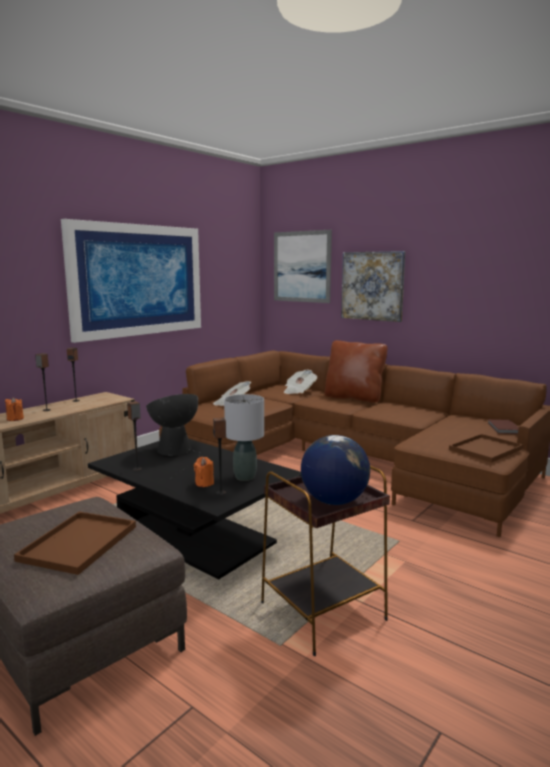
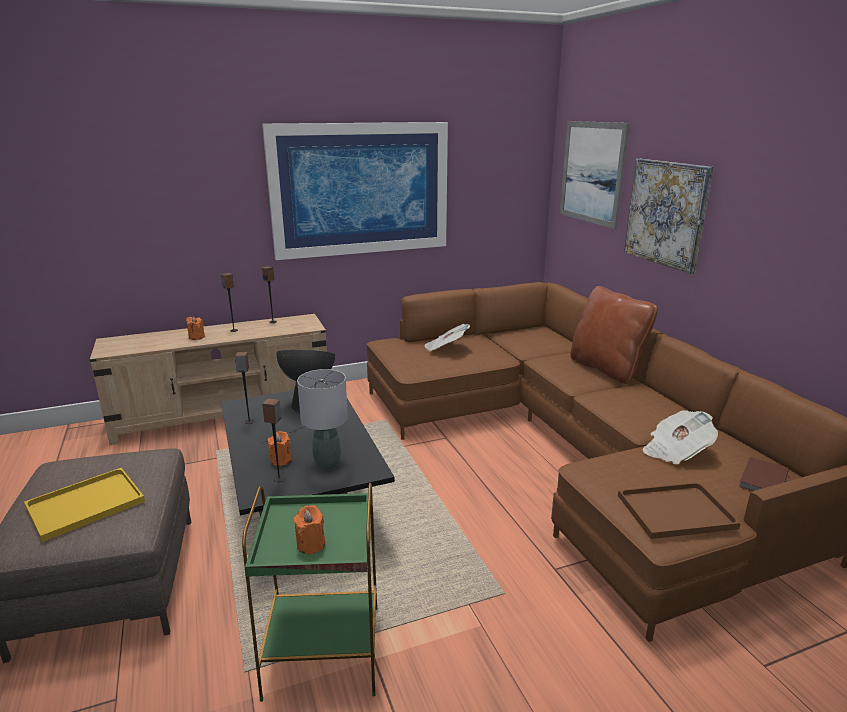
camera: 30 degrees right, 10 degrees up
brown tray [14,512,136,575] -> yellow tray [24,468,145,542]
brown side table [261,466,390,656] -> green side table [242,483,377,702]
newspaper [284,370,317,394] -> newspaper moved to [643,410,718,464]
globe [301,435,370,505] -> orange candle [294,505,325,554]

